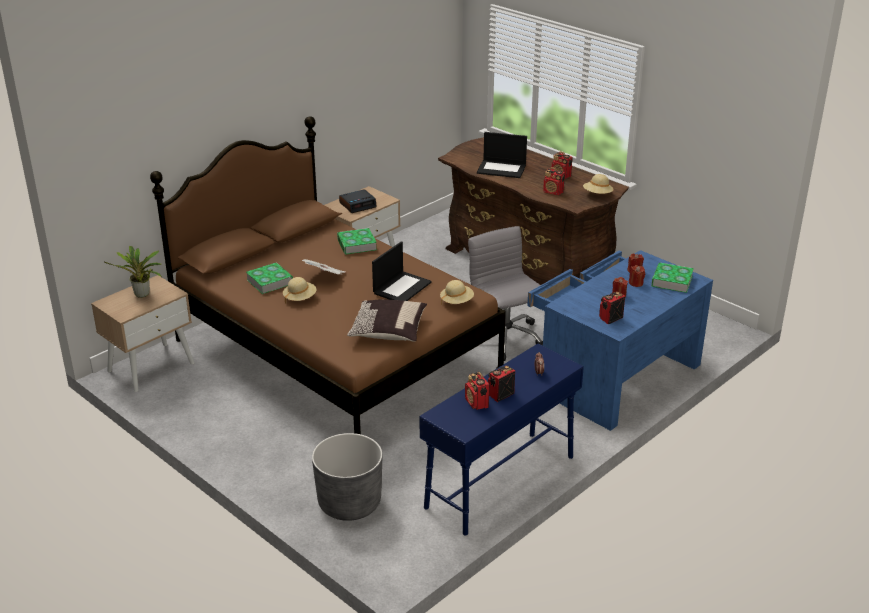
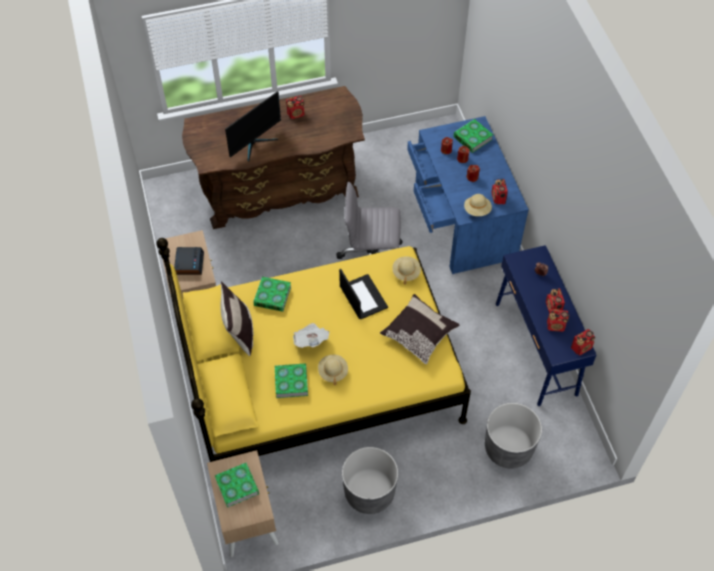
camera: 60 degrees left, 25 degrees up
potted plant [103,246,162,298] -> book [215,462,259,508]
brown bed [150,116,506,434] -> yellow bed [156,238,471,462]
laptop [477,132,527,178] -> monitor [225,91,281,162]
radio [543,167,565,195] -> radio moved to [571,329,595,355]
beige hat [583,174,614,194] -> beige hat moved to [464,194,492,216]
none -> pillow [221,281,254,356]
none -> grey planter [342,447,398,514]

